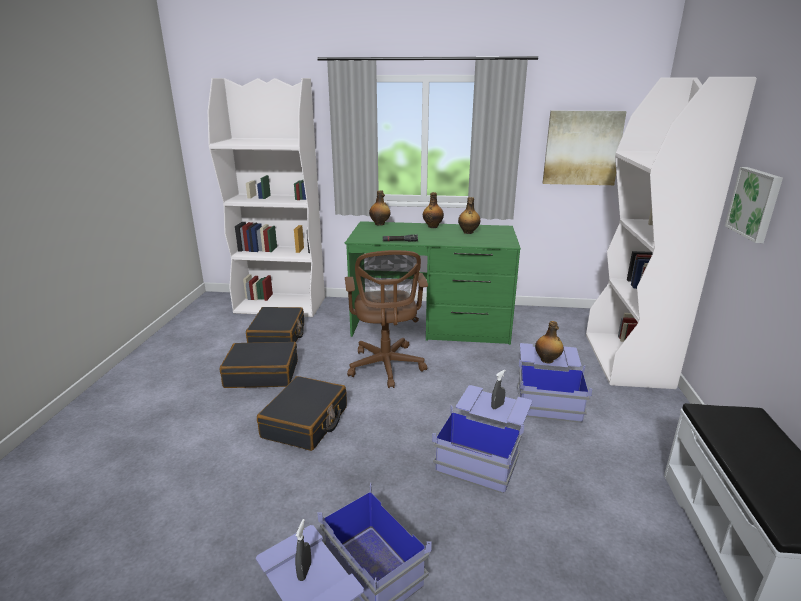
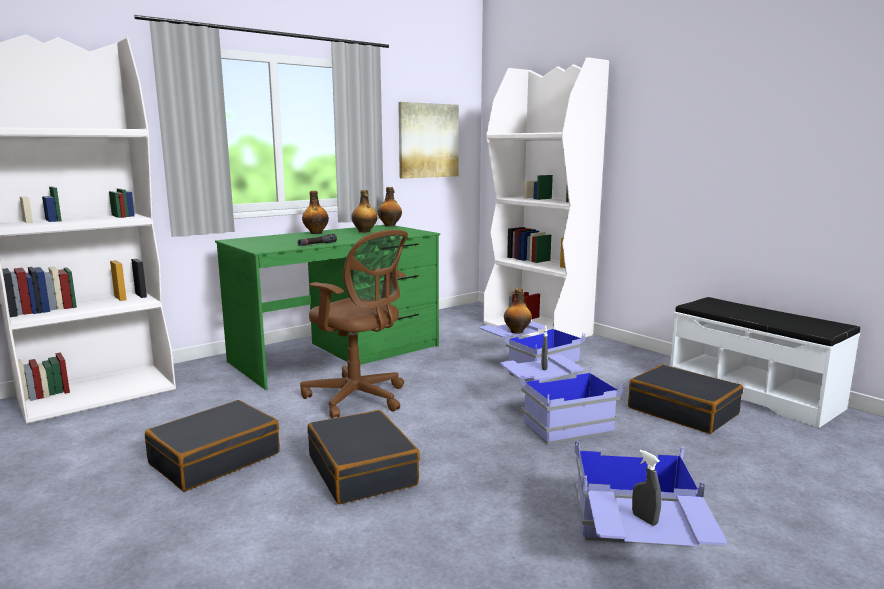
camera: 45 degrees left, 10 degrees down
black suitcase [246,307,304,343] -> black suitcase moved to [628,365,743,434]
bottle [369,190,391,226] -> bottle moved to [378,187,402,227]
picture [725,167,783,243] -> none

